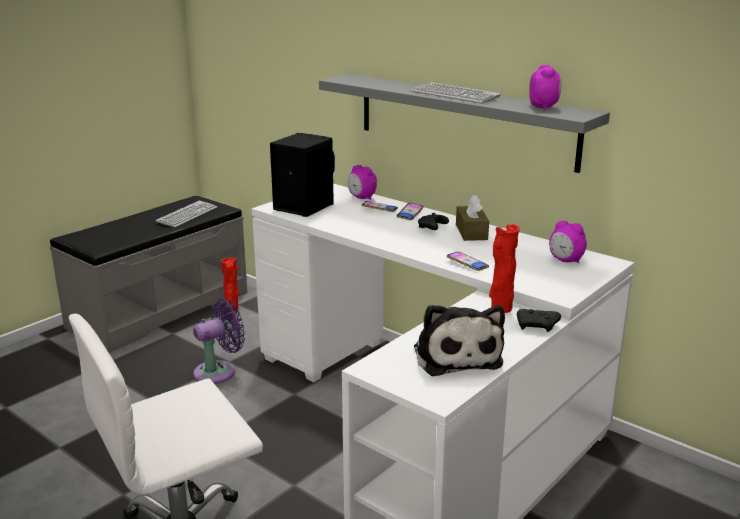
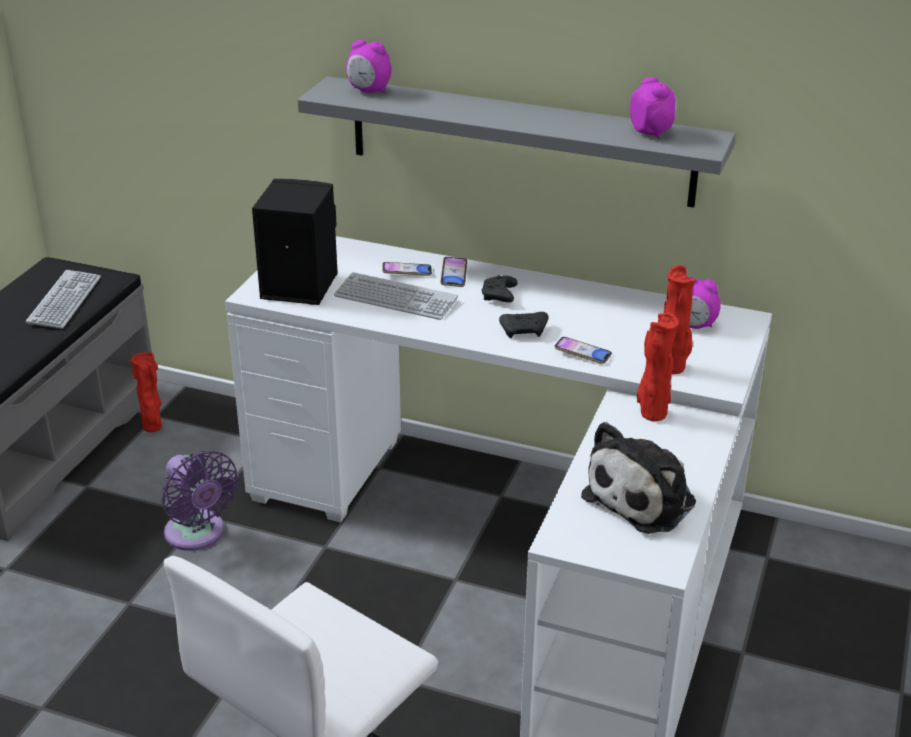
camera: 20 degrees left, 10 degrees up
purple fan [193,299,245,384] -> purple fan turned 105 degrees clockwise [161,450,238,551]
alarm clock [348,165,377,200] -> alarm clock moved to [346,40,392,93]
keyboard [411,82,501,103] -> keyboard moved to [334,272,458,320]
plush toy [414,305,505,376] -> plush toy turned 75 degrees clockwise [581,422,696,534]
brown tissue box [456,195,489,241] -> none
black game controller [517,309,561,332] -> black game controller moved to [499,312,548,339]
none -> red vase [664,265,696,374]

